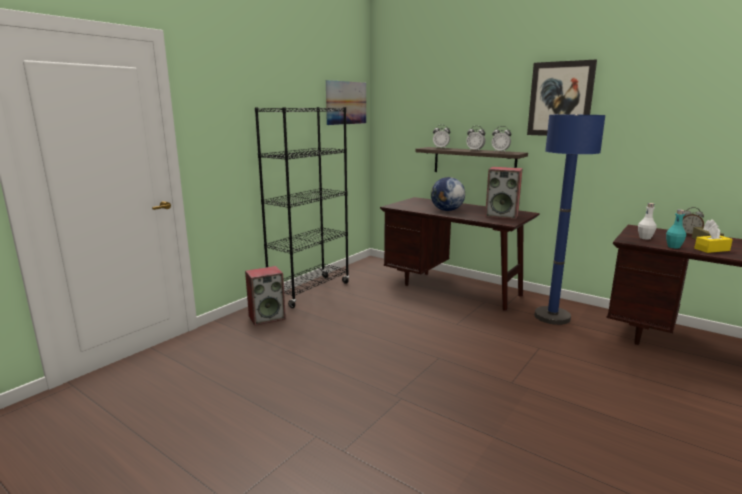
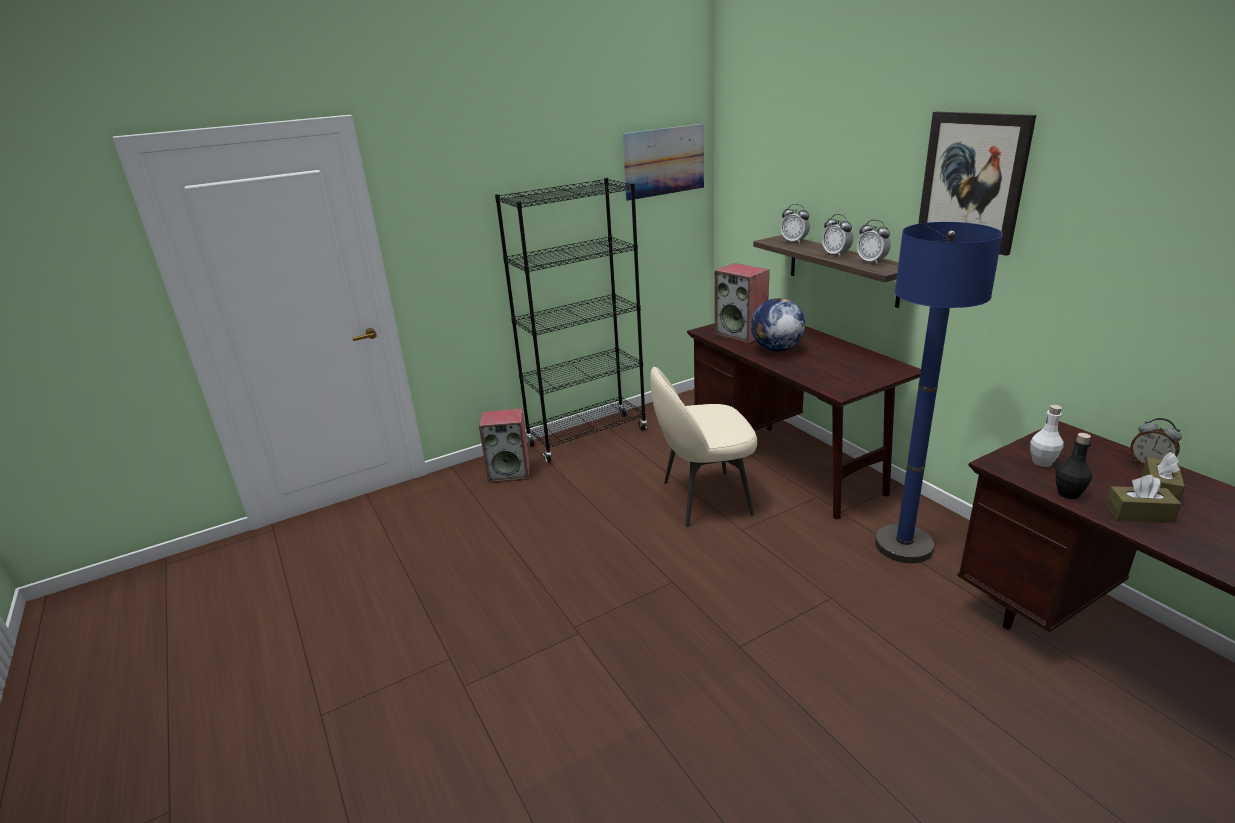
camera: 25 degrees right, 10 degrees up
speaker [485,167,523,220] -> speaker moved to [714,263,770,344]
turquoise bottle [666,209,686,249] -> black bottle [1056,433,1092,499]
yellow tissue box [694,226,733,253] -> brown tissue box [1105,475,1181,523]
none -> beige chair [650,366,757,527]

